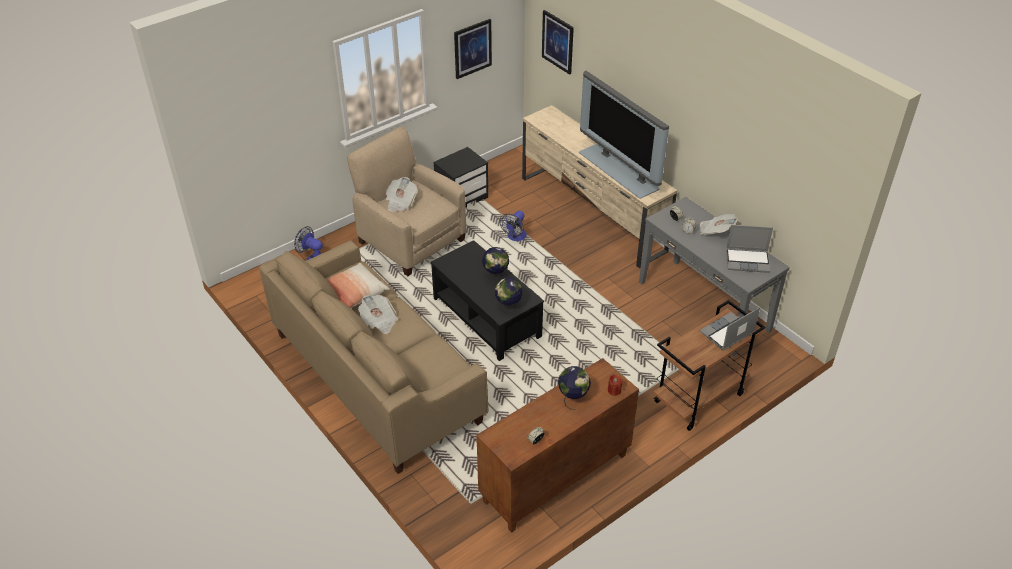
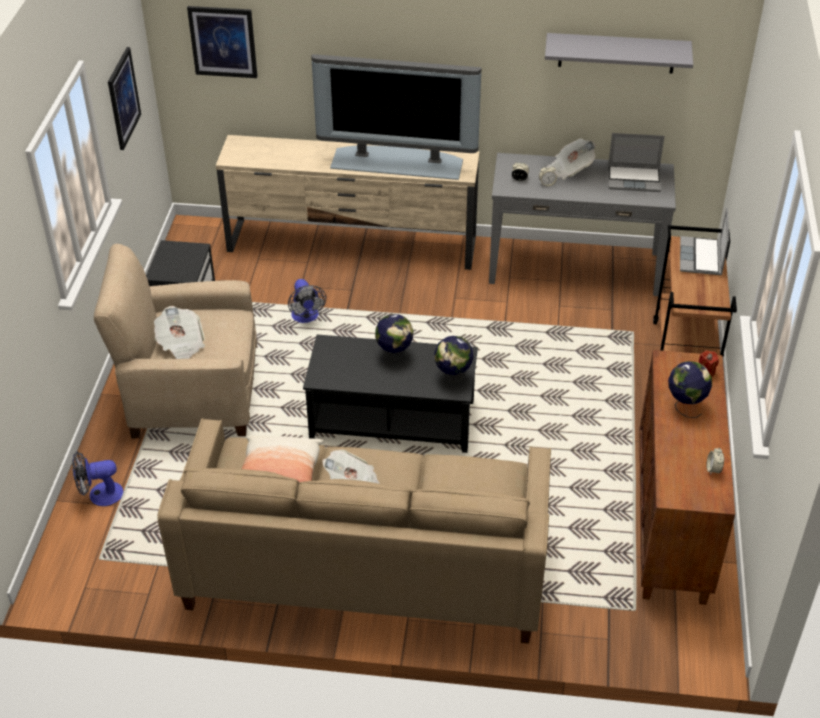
camera: 45 degrees left, 0 degrees up
laptop [726,225,773,273] -> laptop turned 45 degrees clockwise [608,133,664,192]
none -> grey shelf [545,33,693,74]

